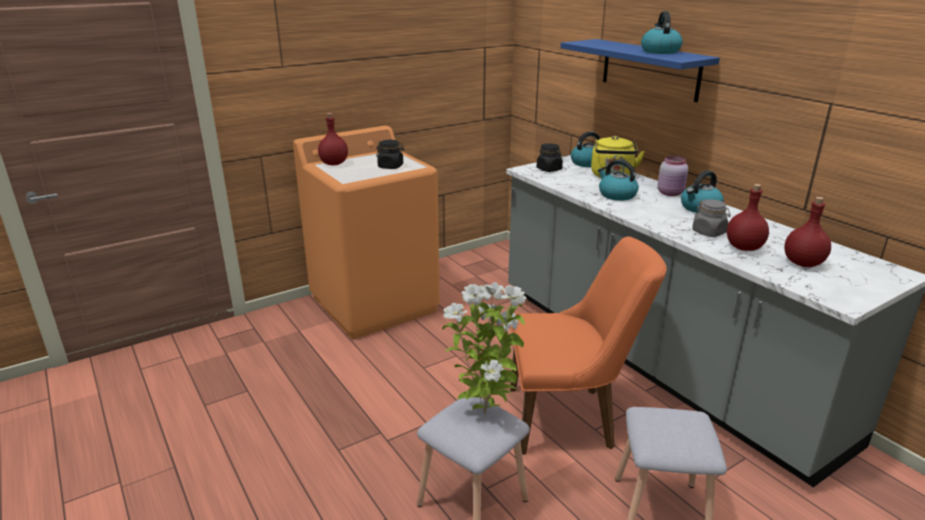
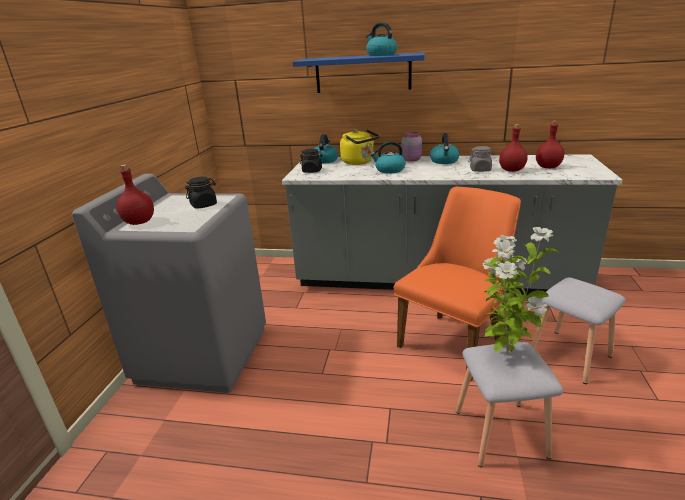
camera: 45 degrees left, 0 degrees up
orange washing machine [293,126,440,339] -> grey washing machine [72,174,266,393]

